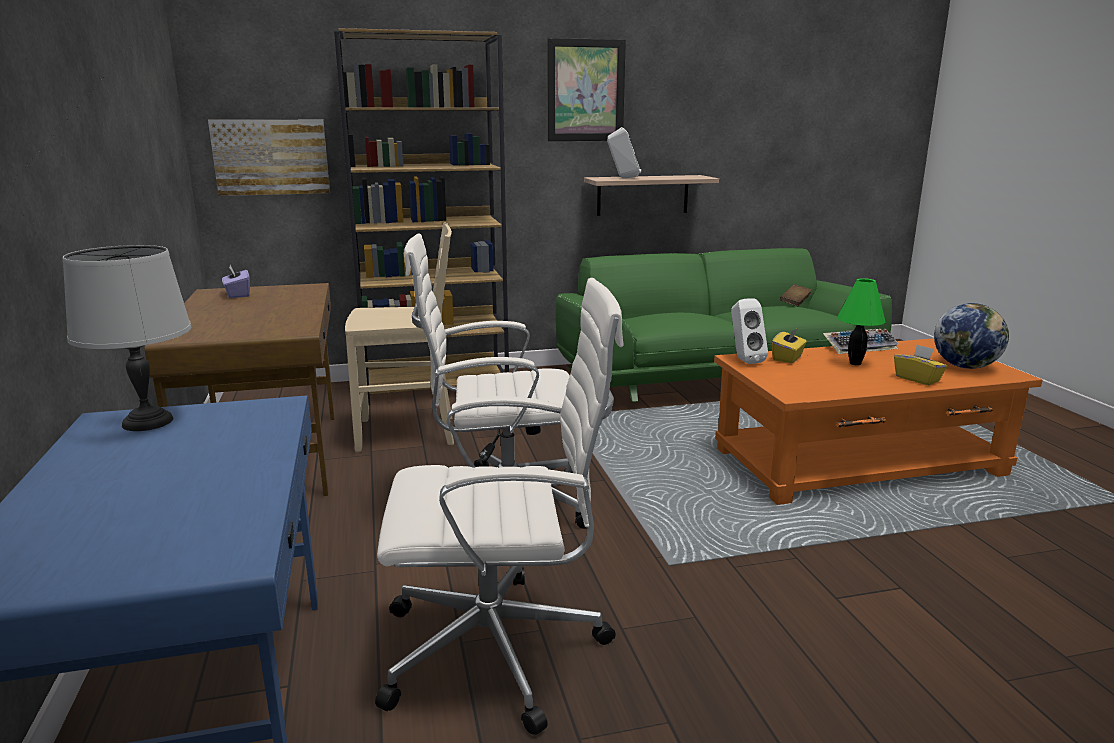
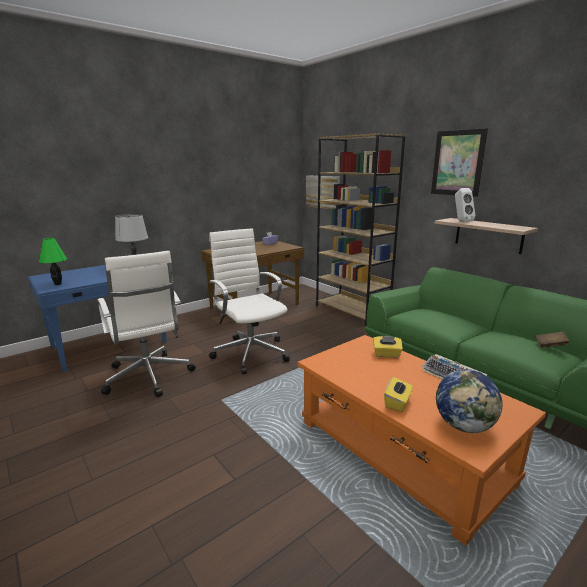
camera: 65 degrees right, 0 degrees up
beige chair [345,222,454,452] -> none
white speaker [731,298,768,364] -> none
green table lamp [837,278,886,366] -> green table lamp moved to [39,238,67,285]

